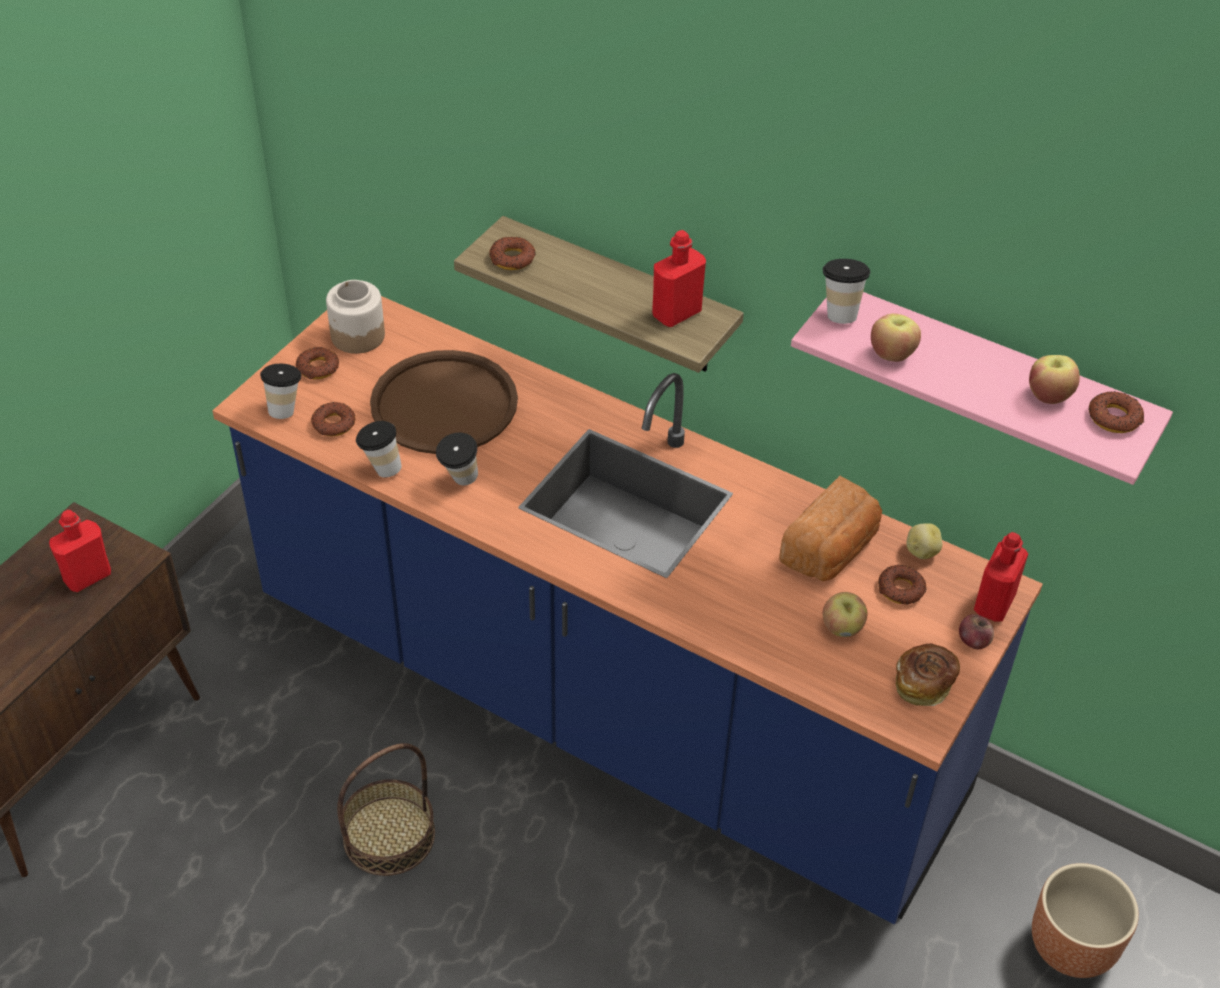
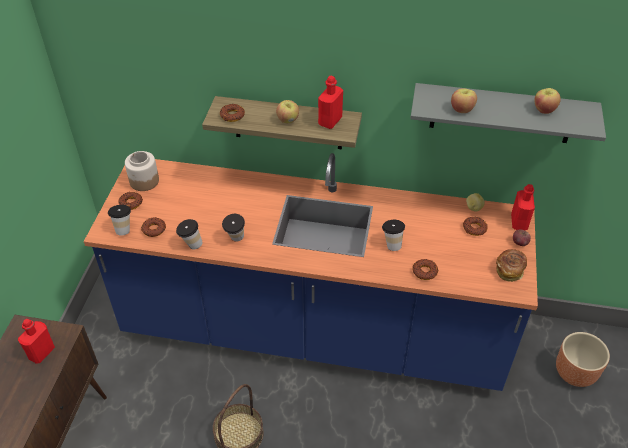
camera: 20 degrees left, 0 degrees up
brown tray [370,350,518,454] -> none
bread [779,476,882,582] -> none
pink shelf [791,292,1173,485] -> grey shelf [410,83,606,143]
cup [823,259,870,324] -> cup moved to [382,220,405,251]
apple [823,592,868,637] -> apple moved to [276,100,299,123]
donut [1088,391,1144,433] -> donut moved to [412,259,439,280]

